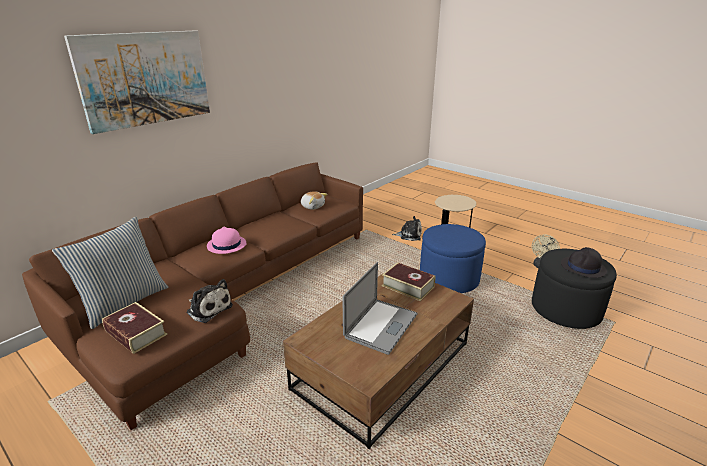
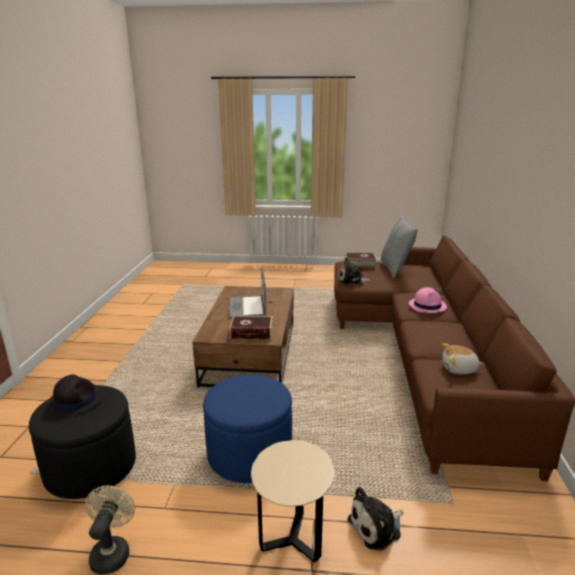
camera: 145 degrees right, 5 degrees down
picture [64,30,210,134] -> none

